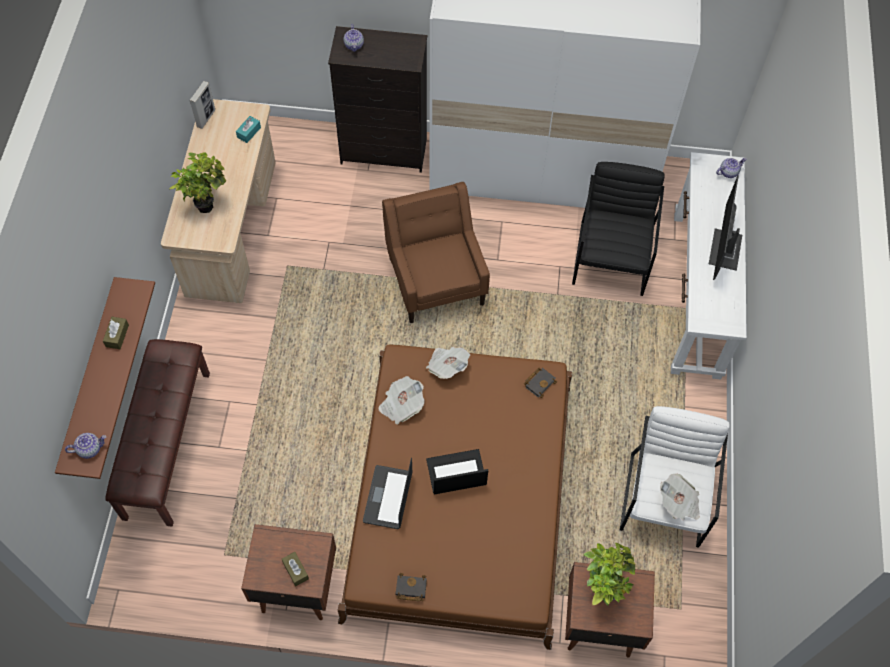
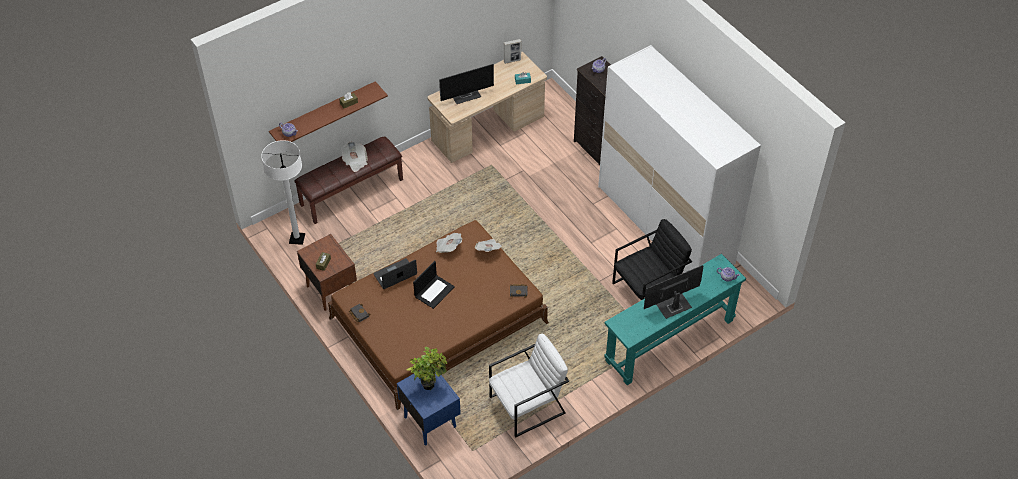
camera: 50 degrees right, 10 degrees down
potted plant [169,153,226,213] -> monitor [439,64,494,104]
brown armchair [382,182,490,323] -> none
laptop [426,449,488,494] -> laptop turned 90 degrees clockwise [413,261,455,309]
brown nightstand [565,562,655,658] -> blue nightstand [397,370,461,445]
newspaper [660,474,700,520] -> newspaper moved to [342,141,368,172]
white console table [671,152,747,379] -> turquoise console table [604,254,746,385]
none -> white floor lamp [261,140,305,245]

